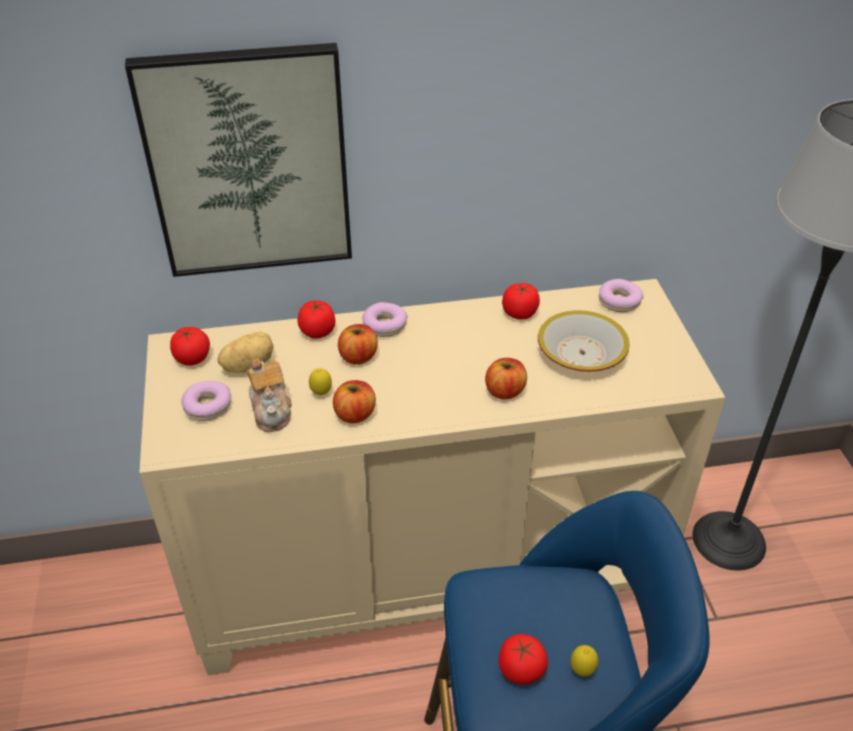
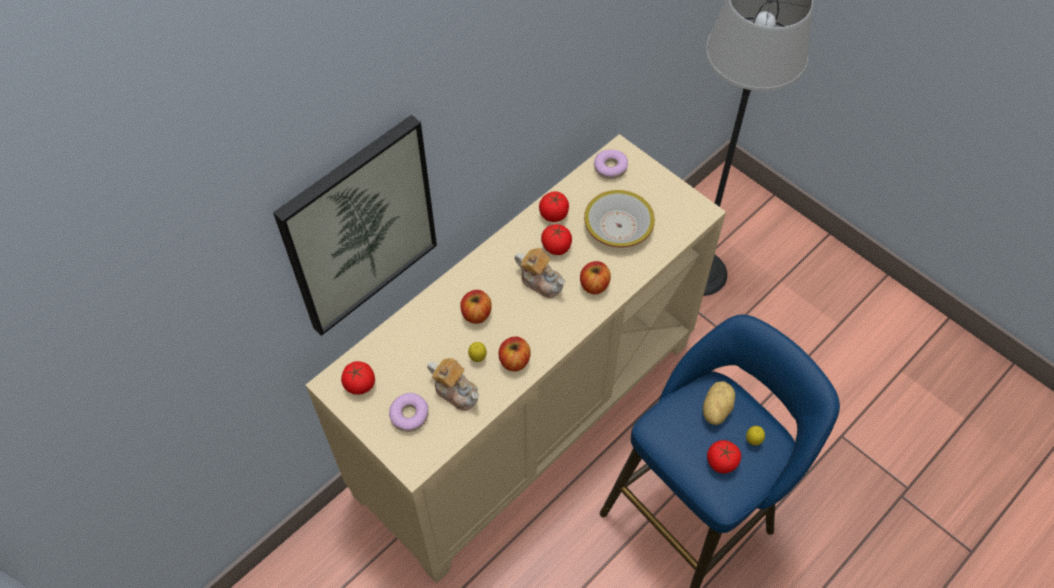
camera: 35 degrees left, 15 degrees up
potato [218,331,274,373] -> potato moved to [703,381,735,425]
tomato [297,300,336,339] -> tomato moved to [541,224,572,255]
donut [362,302,408,337] -> none
none -> teapot [514,248,565,298]

